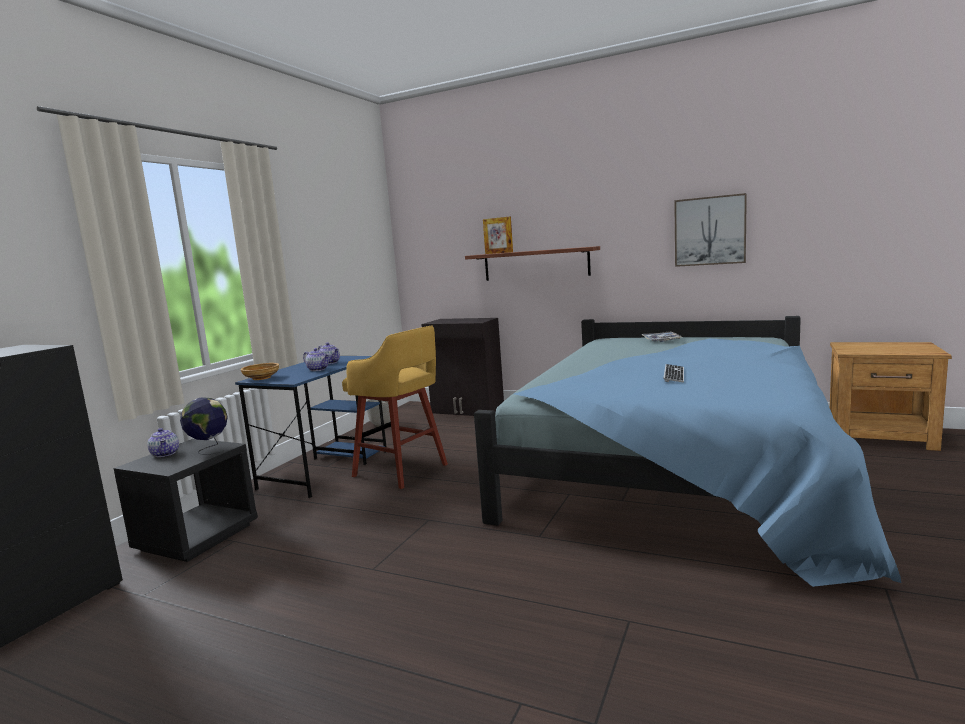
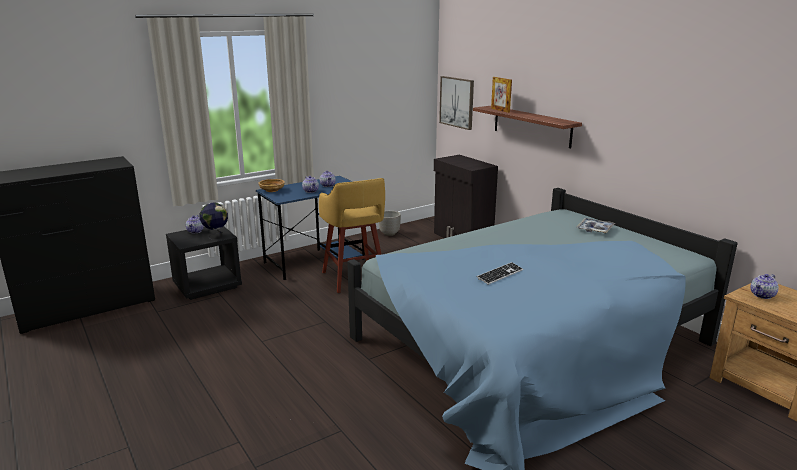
camera: 30 degrees right, 10 degrees up
picture [674,193,747,267] -> picture moved to [439,76,474,130]
none -> teapot [750,274,779,299]

